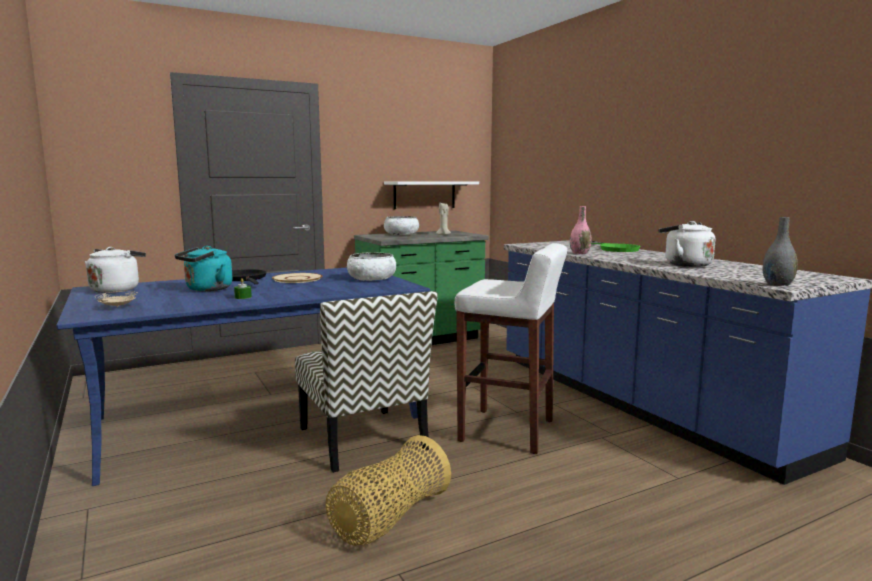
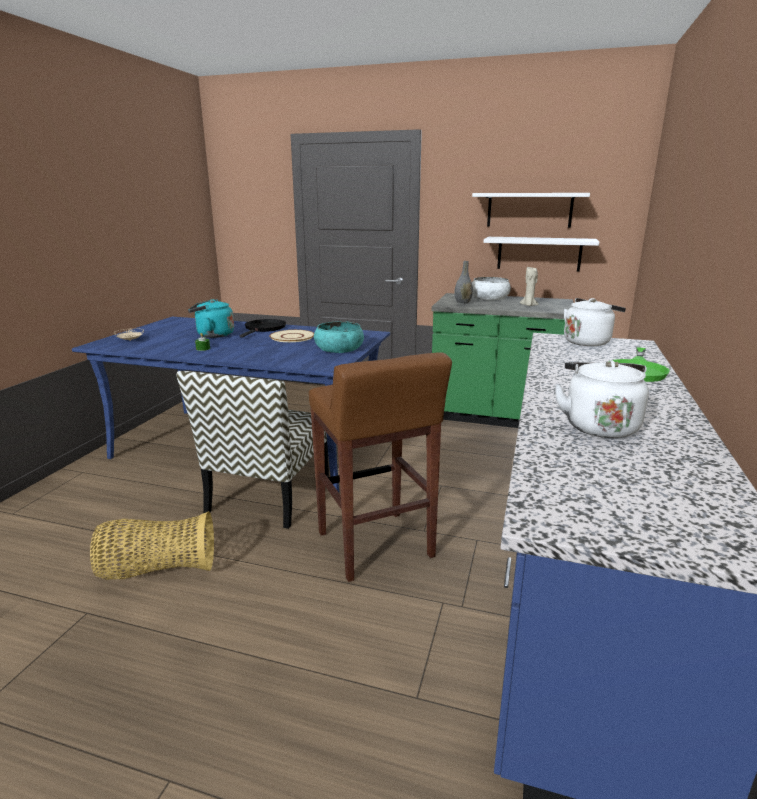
camera: 45 degrees right, 10 degrees up
white kettle [85,247,146,293] -> white kettle moved to [564,298,626,346]
white bowl [347,252,396,281] -> turquoise bowl [314,321,364,353]
white stool [455,243,567,454] -> brown stool [309,352,452,582]
pink vase [570,206,592,254] -> none
grey vase [763,217,798,286] -> grey vase moved to [454,261,473,304]
none -> white shelf [472,193,590,228]

